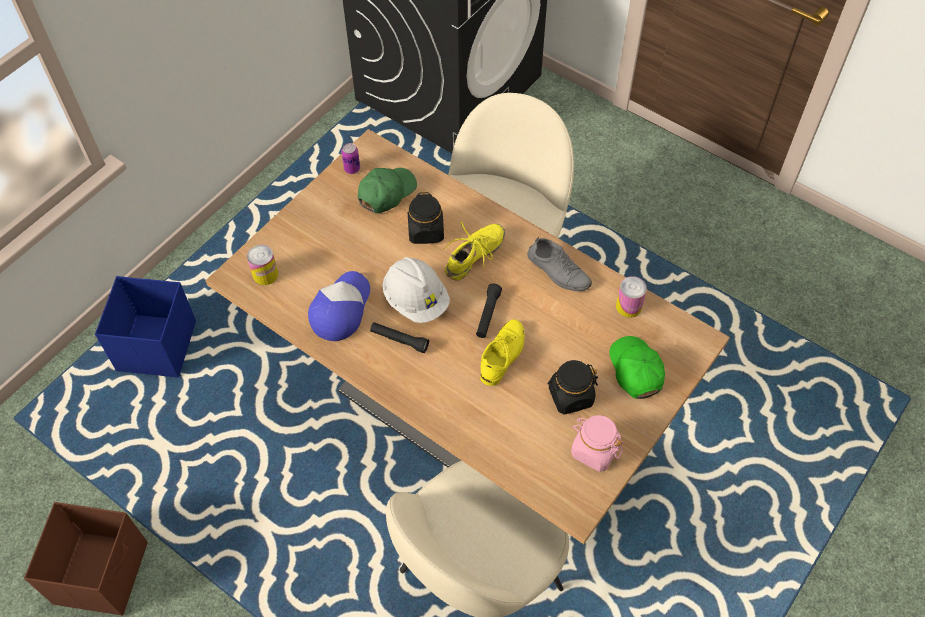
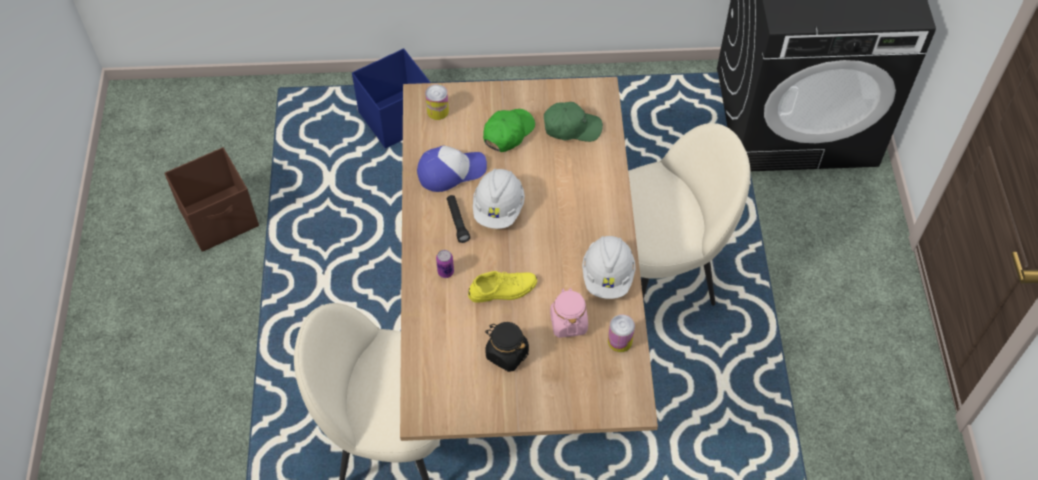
camera: 50 degrees right, 0 degrees up
can [341,143,360,174] -> can moved to [436,250,454,278]
black jar [408,192,444,244] -> none
yellow shoe [443,222,505,281] -> none
black flashlight [476,284,502,338] -> none
grey shoe [527,237,592,291] -> white hard hat [582,236,635,299]
pink jar [571,415,623,472] -> pink jar moved to [550,288,588,338]
green cap [609,336,665,399] -> green cap moved to [483,109,535,152]

